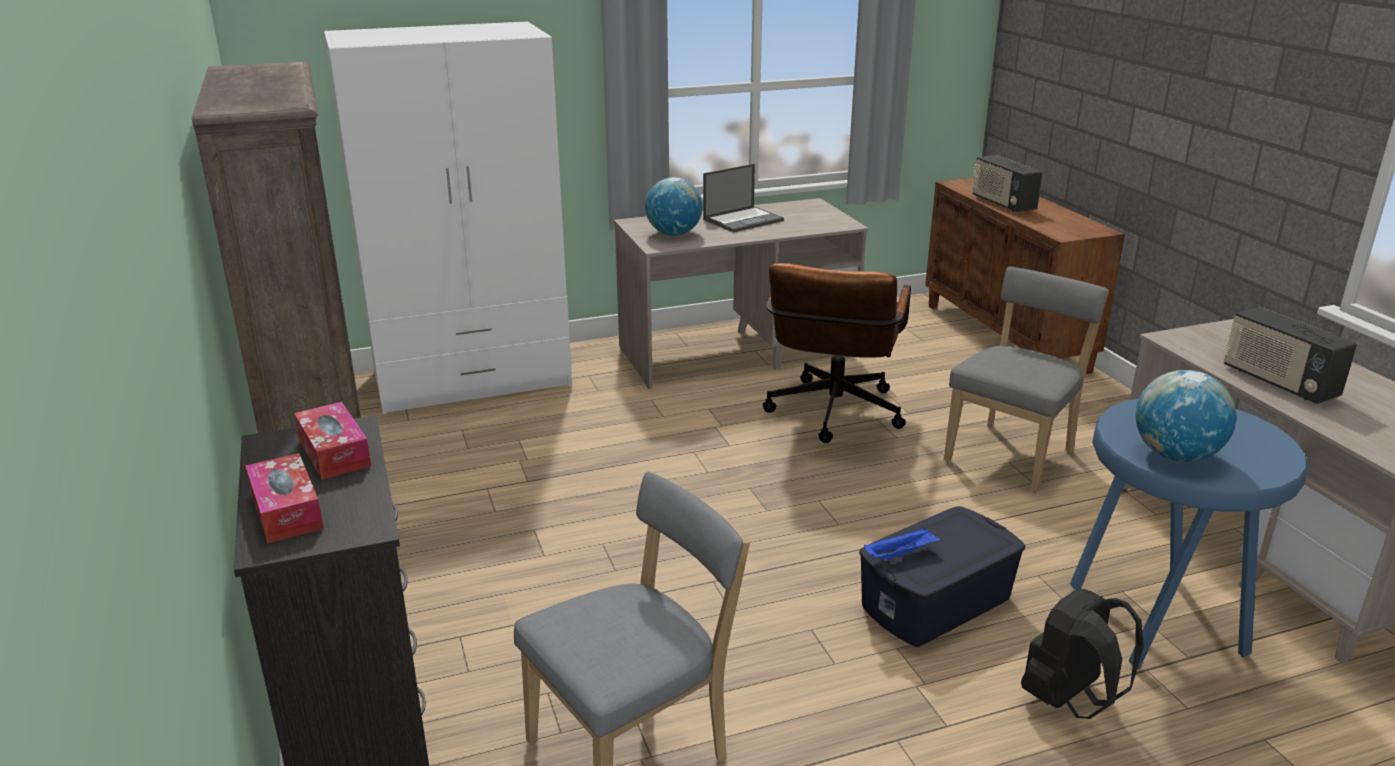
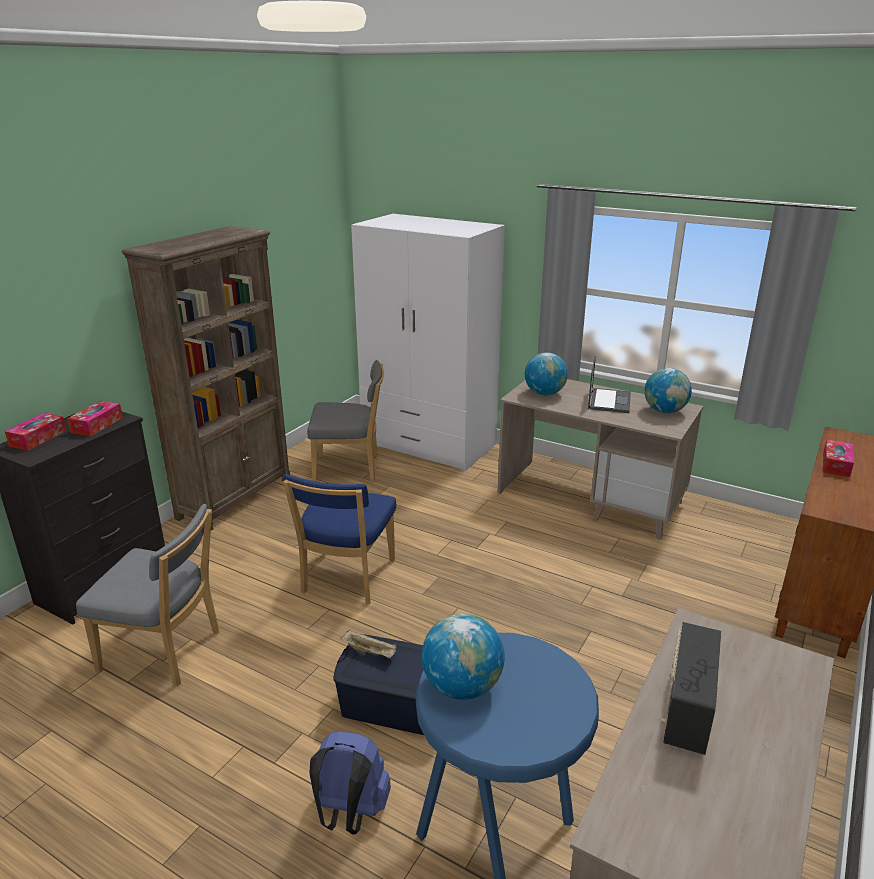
camera: 50 degrees right, 0 degrees up
laptop [703,164,784,232] -> laptop turned 90 degrees counterclockwise [588,356,631,413]
brown office chair [763,263,911,443] -> none
blue tray [864,526,941,561] -> beige tray [340,630,397,658]
grey chair [944,267,1109,492] -> grey chair moved to [307,360,384,482]
radio [972,155,1043,212] -> tissue box [823,440,854,477]
black backpack [1021,589,1144,719] -> blue backpack [309,731,391,834]
none -> blue chair [283,474,396,604]
none -> globe [644,368,692,413]

